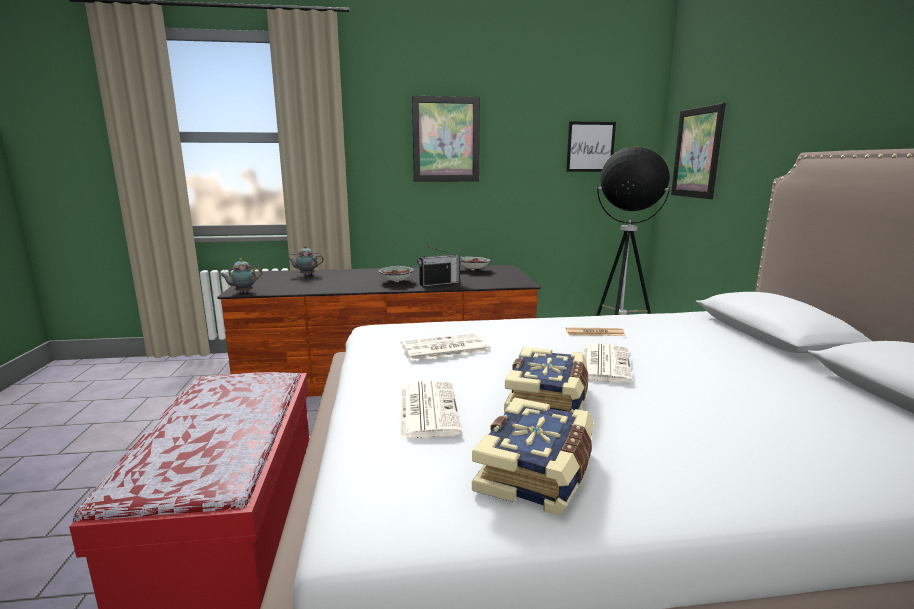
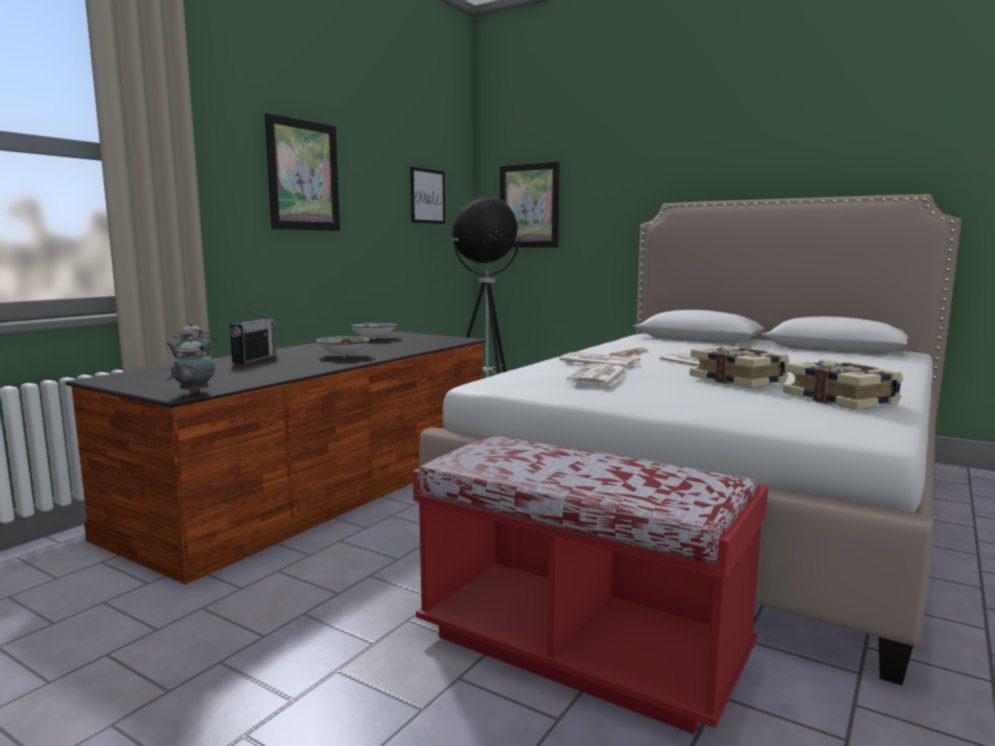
camera: 50 degrees left, 5 degrees down
newspaper [400,381,462,439] -> newspaper moved to [559,352,641,368]
radio [417,245,462,287] -> radio moved to [230,307,276,364]

